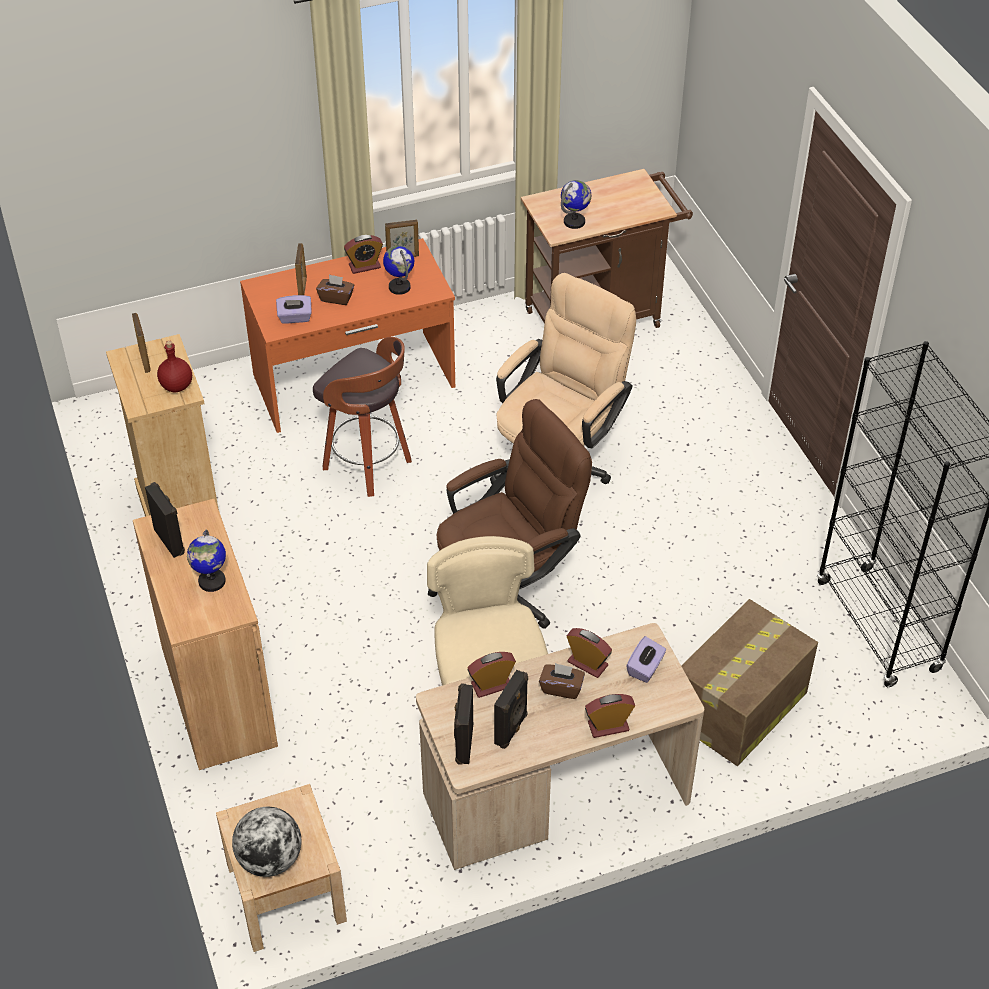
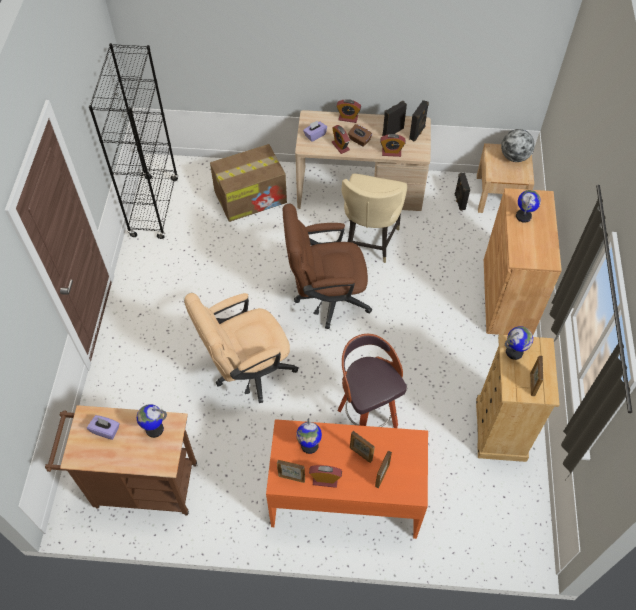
camera: 155 degrees left, 10 degrees up
black speaker [145,482,185,558] -> black speaker moved to [455,173,470,211]
red bottle [157,341,192,392] -> globe [505,326,533,360]
purple tissue box [276,295,312,324] -> purple tissue box moved to [87,415,120,440]
brown tissue box [316,274,354,305] -> picture frame [350,431,375,463]

